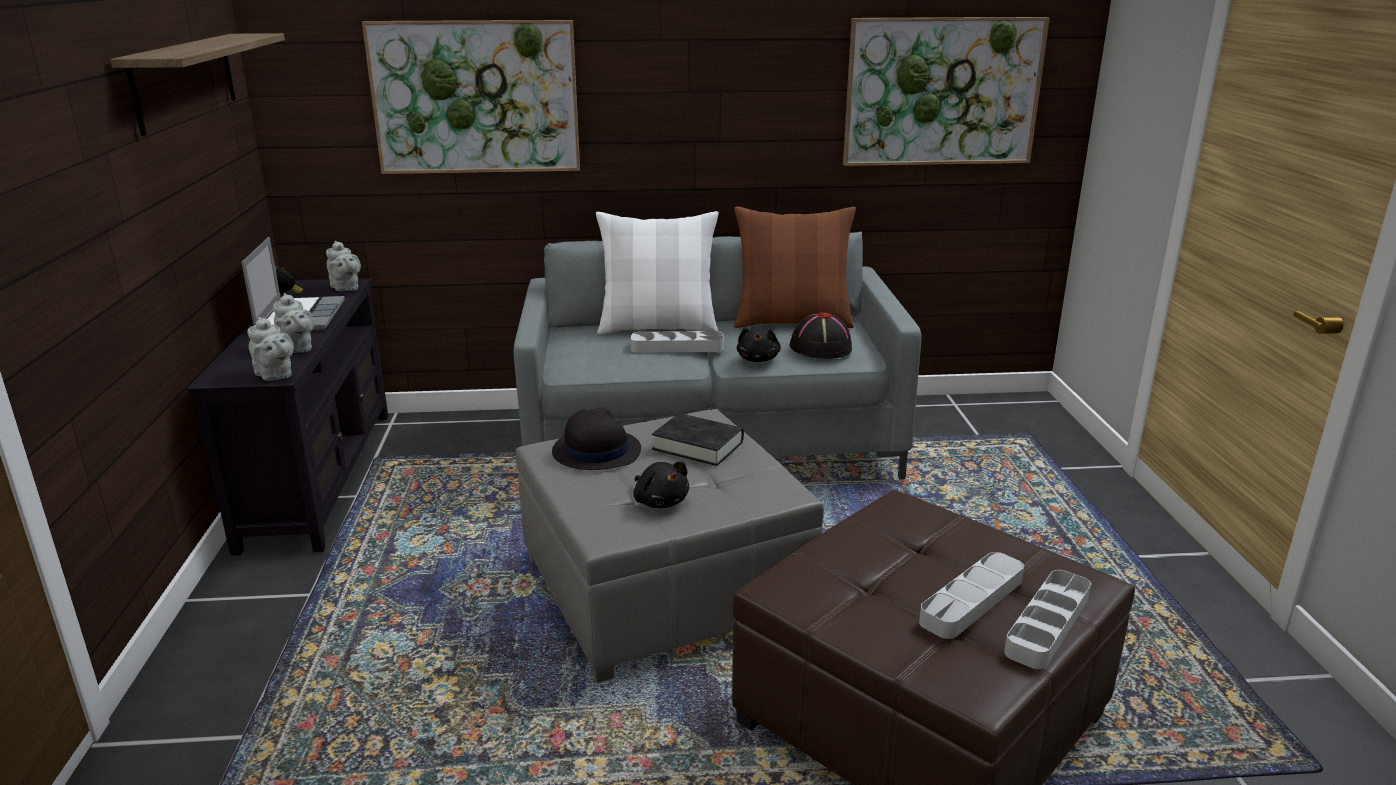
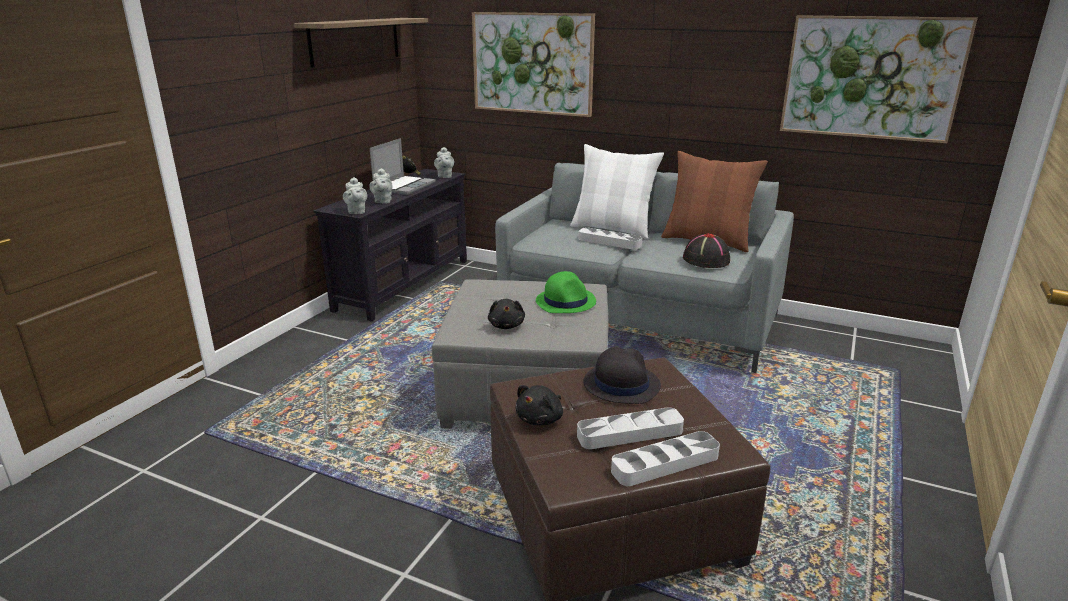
camera: 30 degrees right, 0 degrees up
black hat [552,408,641,470] -> black hat moved to [583,347,661,404]
black book [652,413,744,466] -> green hat [536,271,596,313]
black plush toy [737,327,781,362] -> black plush toy moved to [515,385,563,425]

